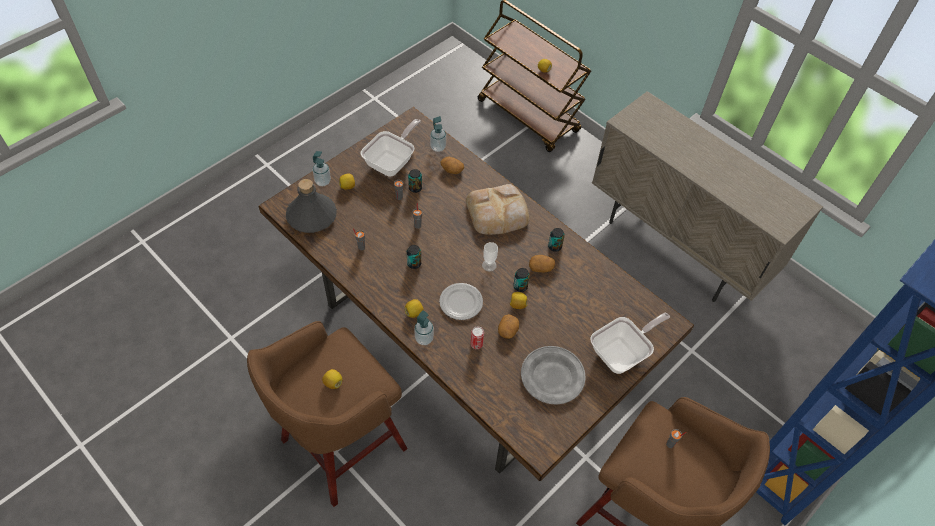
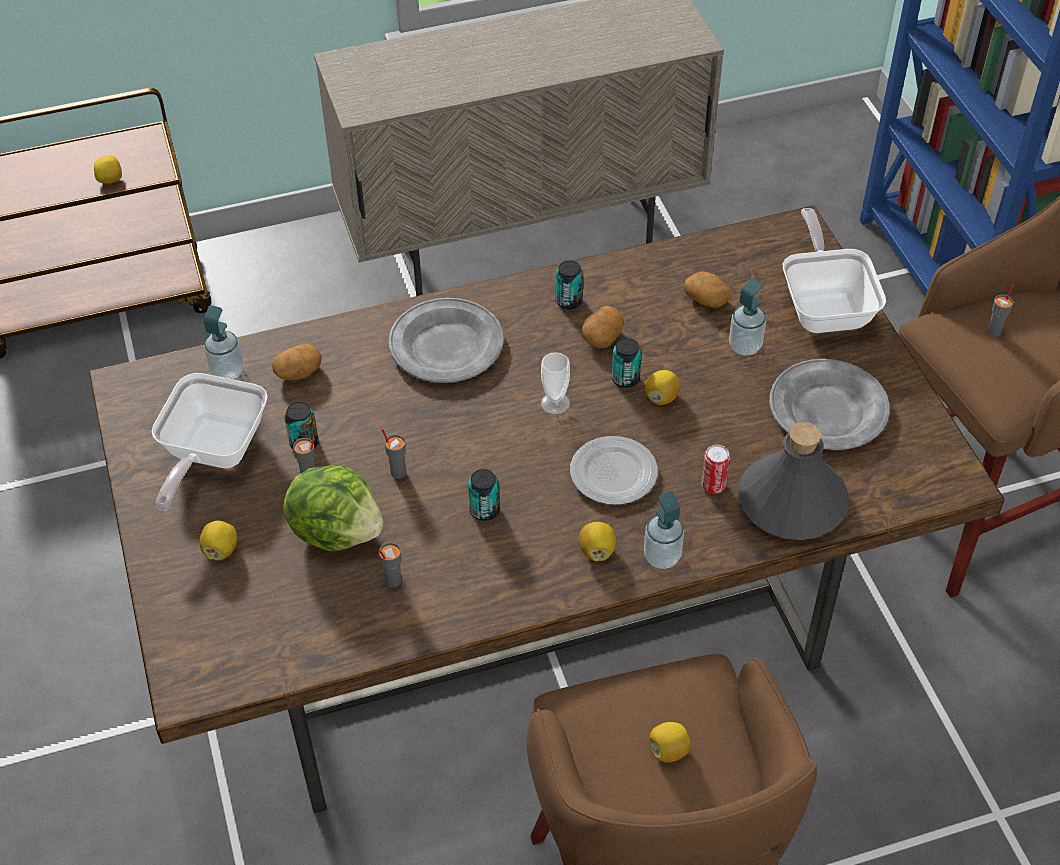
camera: 60 degrees left, 5 degrees down
grey bottle [286,179,337,233] -> grey bottle moved to [738,422,849,540]
soap dispenser [313,151,331,186] -> soap dispenser moved to [729,279,766,355]
frying pan [361,119,421,177] -> frying pan turned 135 degrees counterclockwise [152,373,268,511]
bread [466,184,529,235] -> grey plate [389,298,504,383]
potato [498,314,519,339] -> potato moved to [684,272,732,308]
none -> lettuce [283,465,383,551]

